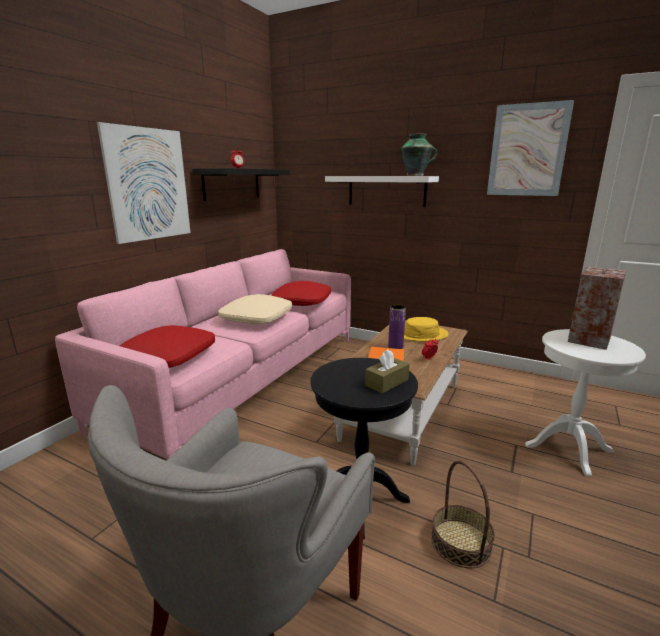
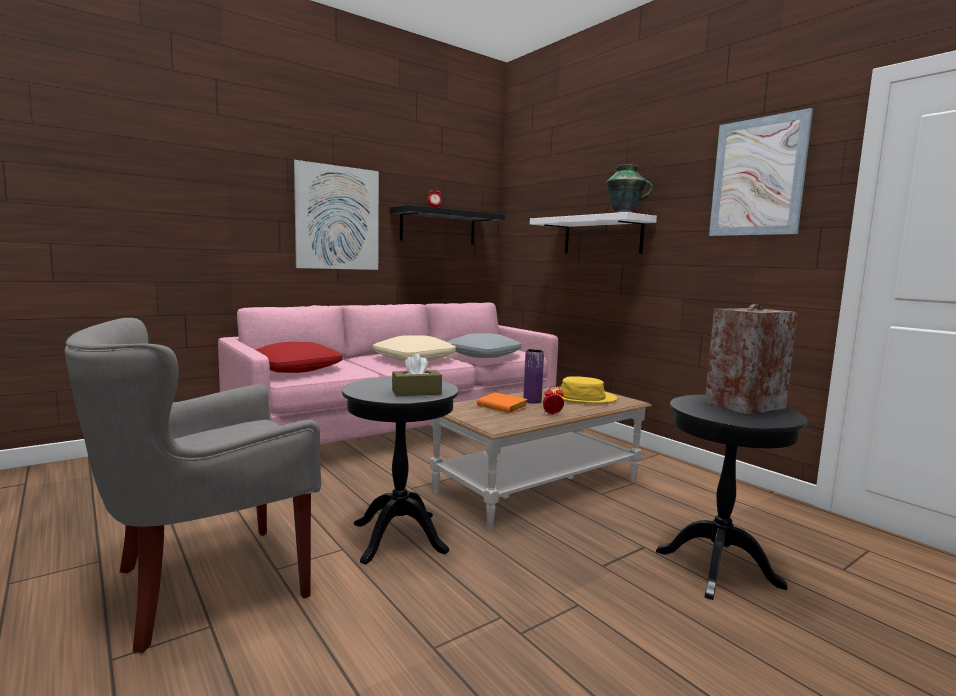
camera: 25 degrees right, 10 degrees down
red pillow [271,281,331,306] -> grey pillow [447,333,521,358]
basket [431,460,495,568] -> none
white side table [525,329,646,476] -> black side table [656,395,807,600]

